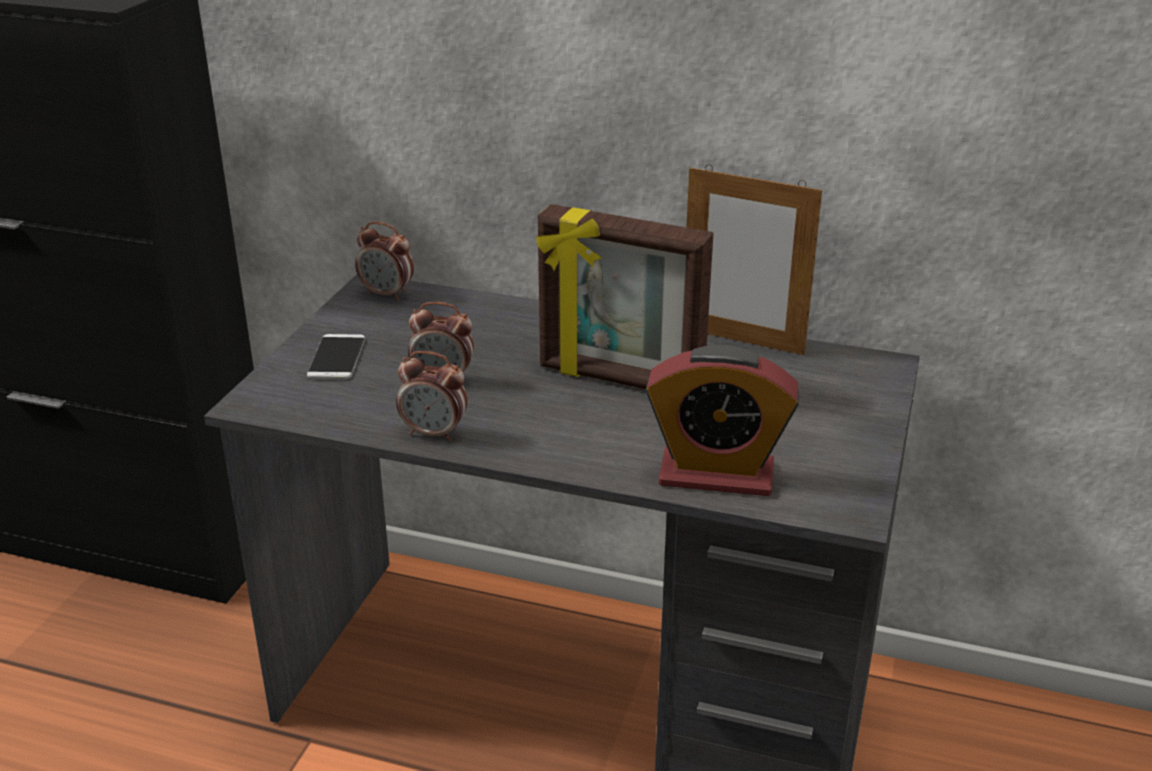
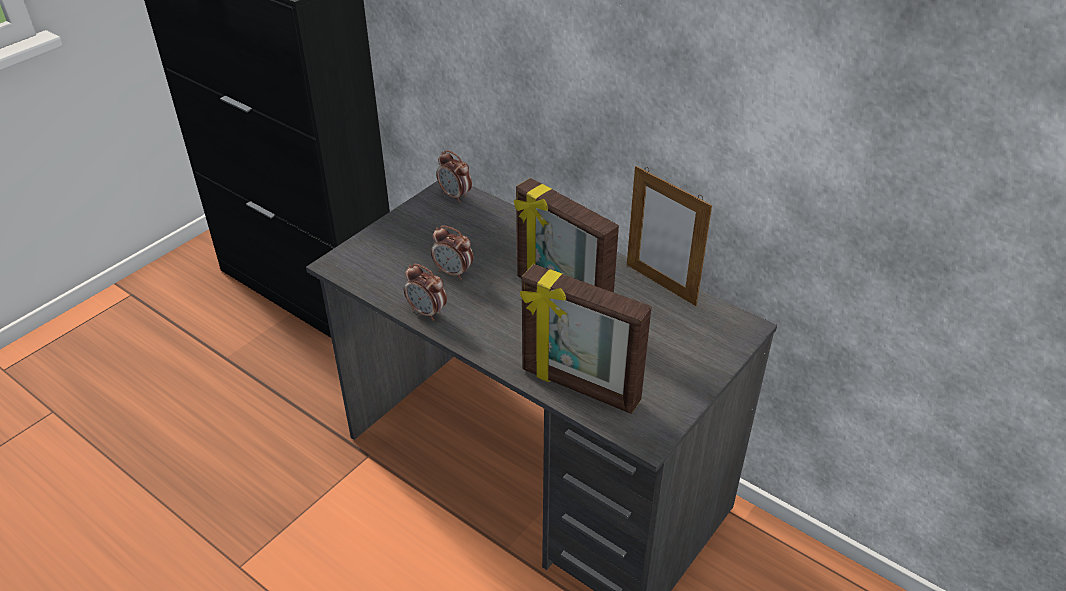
camera: 20 degrees right, 10 degrees up
phone [307,334,365,379] -> none
alarm clock [646,345,799,496] -> picture frame [520,264,652,414]

